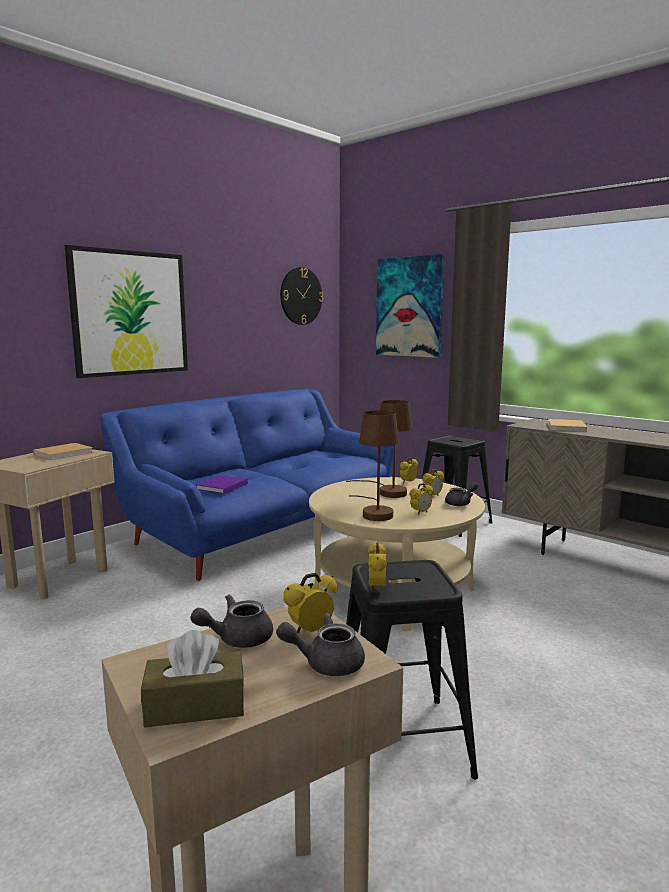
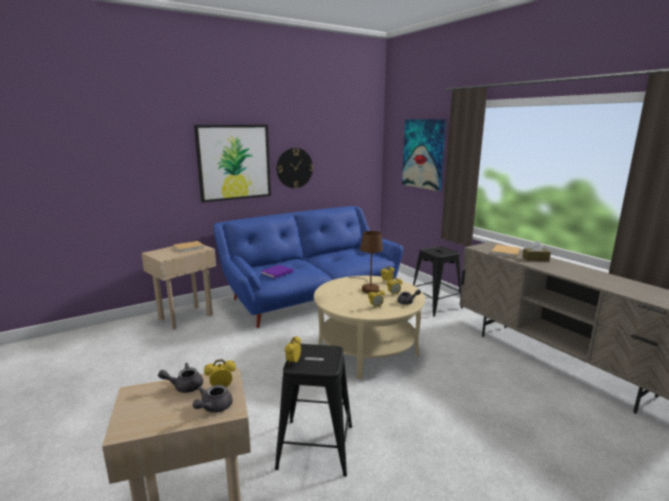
camera: 15 degrees right, 5 degrees up
brown tissue box [141,630,244,727] -> brown tissue box moved to [522,241,551,261]
grey teapot [276,613,365,676] -> grey teapot turned 75 degrees counterclockwise [193,385,233,413]
wall clock [280,267,323,325] -> wall clock moved to [277,148,313,188]
brown table lamp [349,410,399,521] -> none

